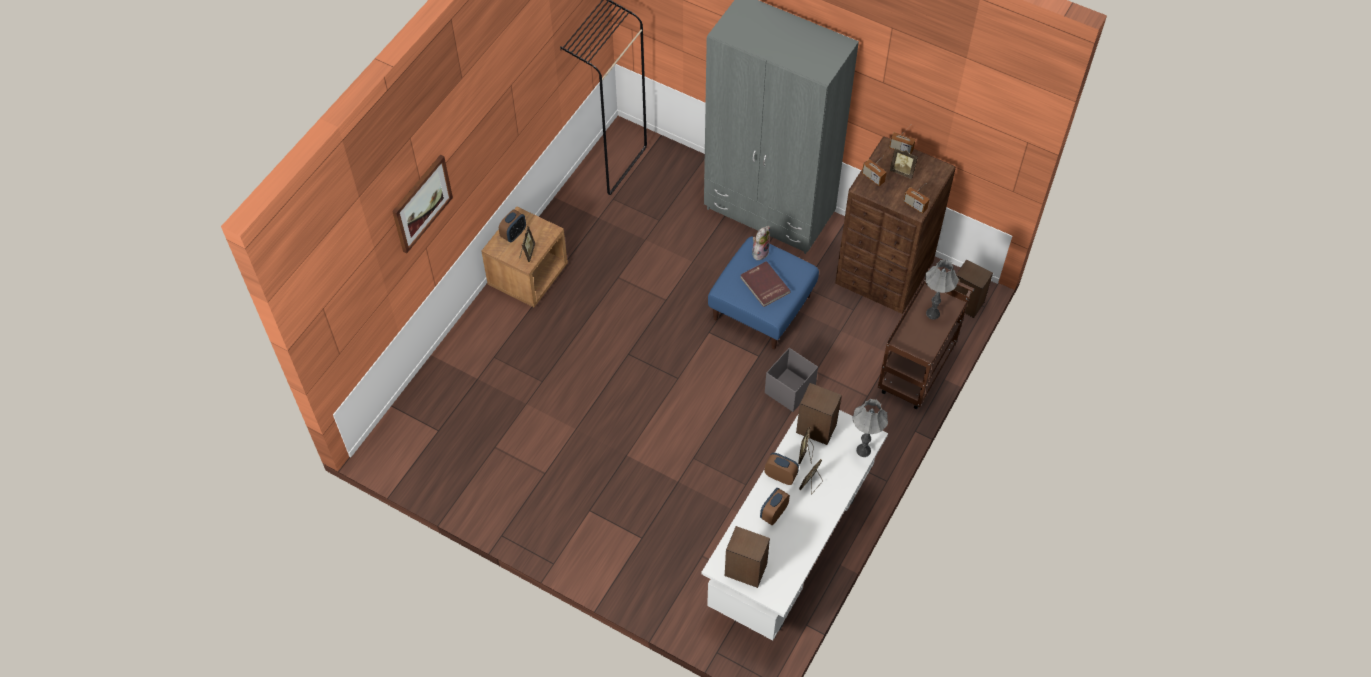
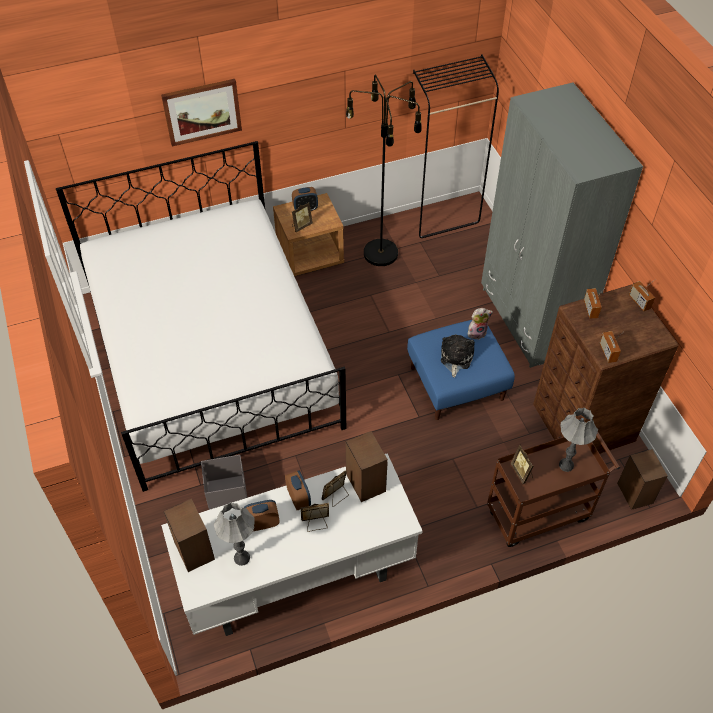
camera: 40 degrees right, 5 degrees down
red book [740,261,791,307] -> plush toy [441,335,475,378]
grey storage box [765,348,818,412] -> grey storage box moved to [201,455,247,510]
grey table lamp [852,399,888,457] -> grey table lamp moved to [214,502,255,566]
picture frame [890,148,918,179] -> picture frame moved to [510,445,533,484]
none -> white bed [56,141,346,492]
none -> floor lamp [346,74,422,266]

